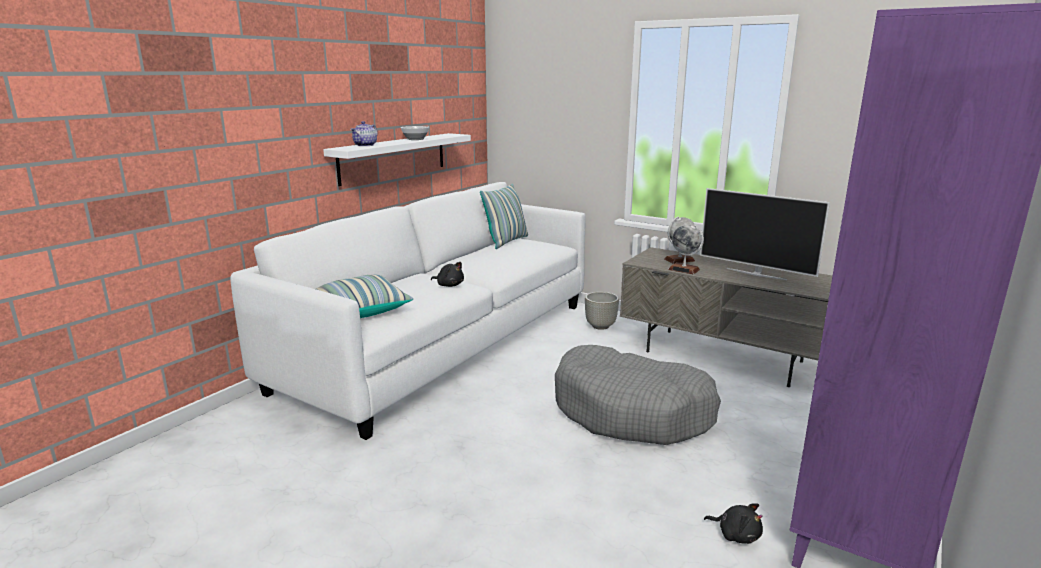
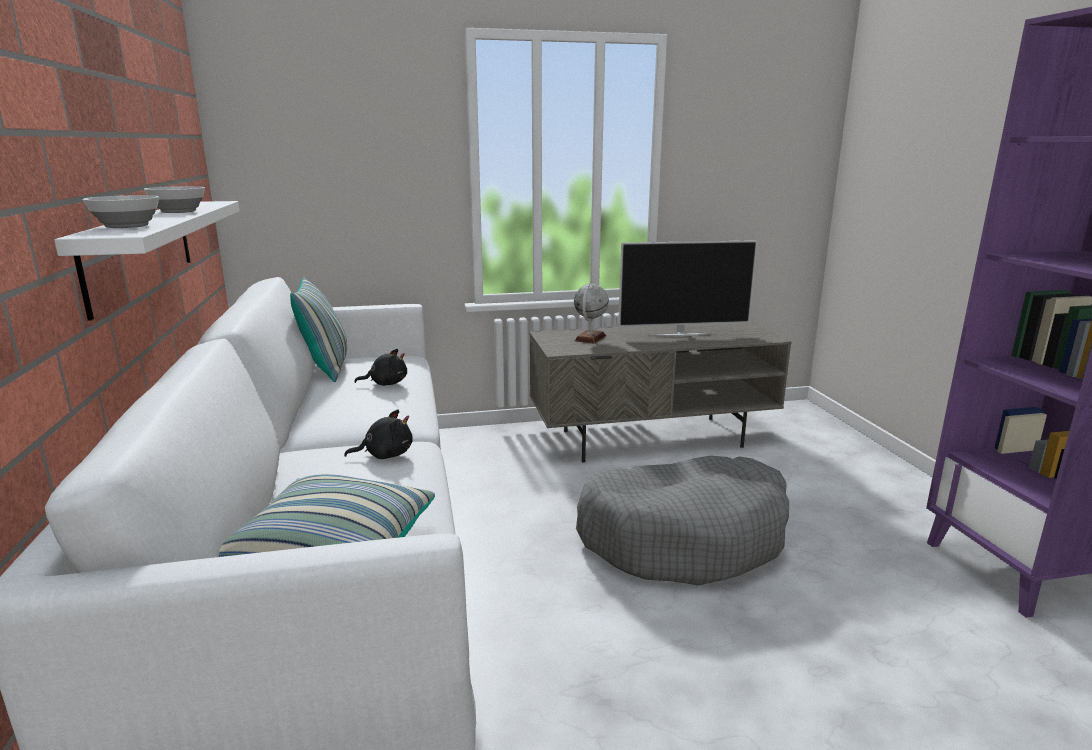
camera: 45 degrees left, 0 degrees up
teapot [350,121,378,146] -> bowl [82,195,159,228]
grey planter [585,292,619,330] -> none
globe [668,224,704,274] -> none
black plush toy [704,503,763,544] -> black plush toy moved to [354,349,407,386]

